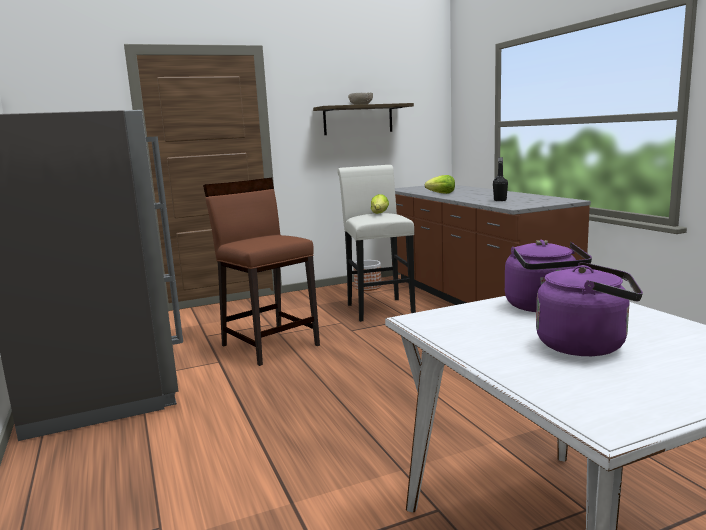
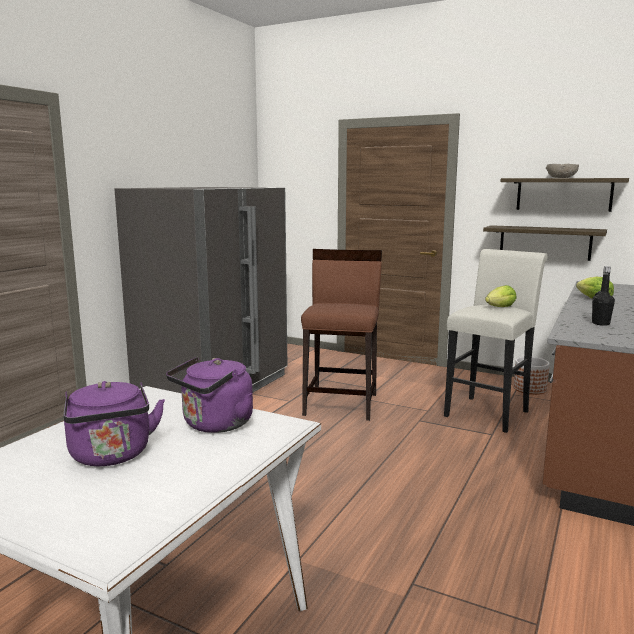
camera: 50 degrees right, 0 degrees up
none -> shelf [483,225,607,261]

